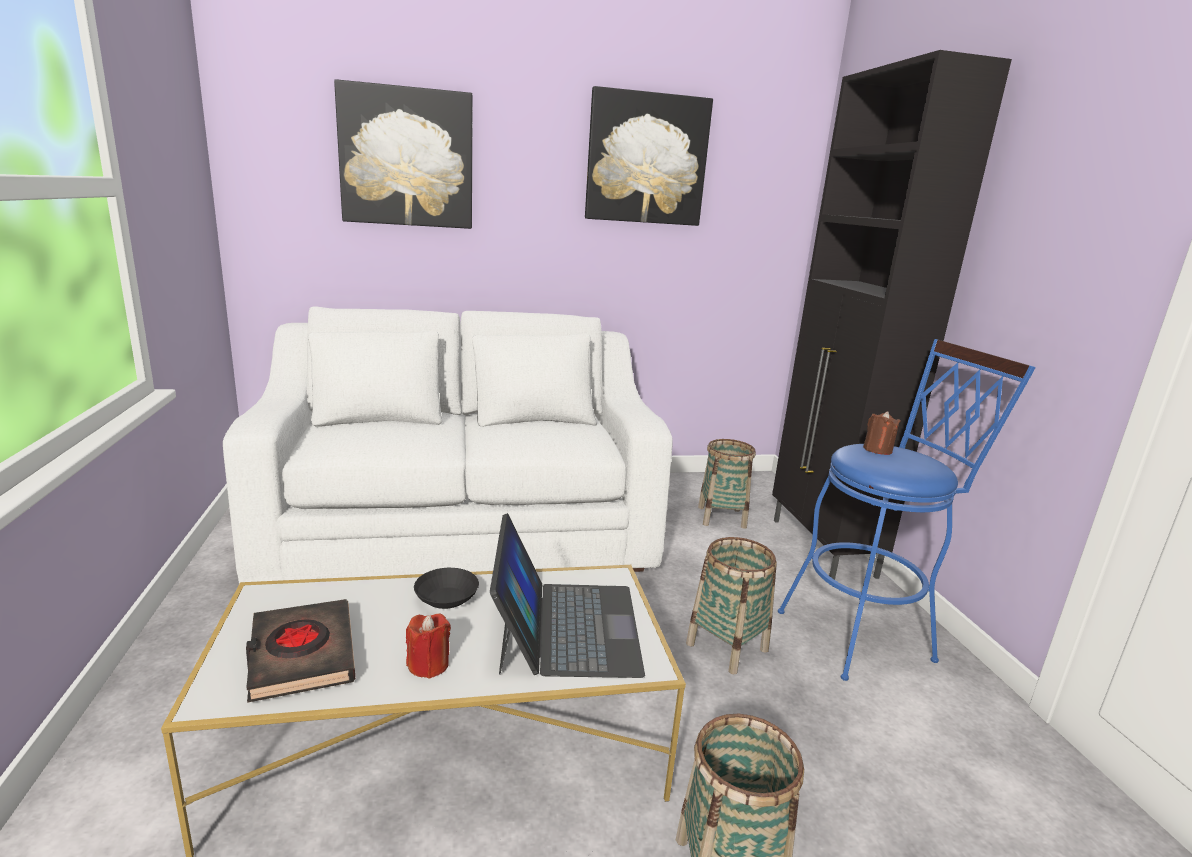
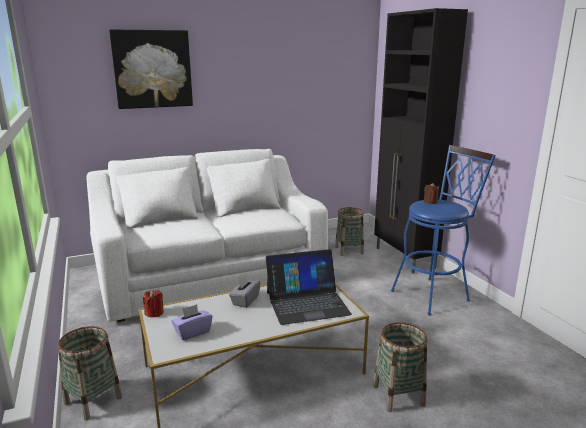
camera: 10 degrees left, 0 degrees up
black book [246,599,355,703] -> purple tissue box [171,304,213,340]
red candle [406,613,451,679] -> red candle moved to [143,290,164,318]
black bowl [414,568,479,609] -> grey tissue box [229,275,261,308]
laptop [490,513,645,678] -> laptop turned 90 degrees clockwise [266,249,352,325]
picture [585,86,713,226] -> none
basket [686,537,777,674] -> basket moved to [58,326,122,421]

